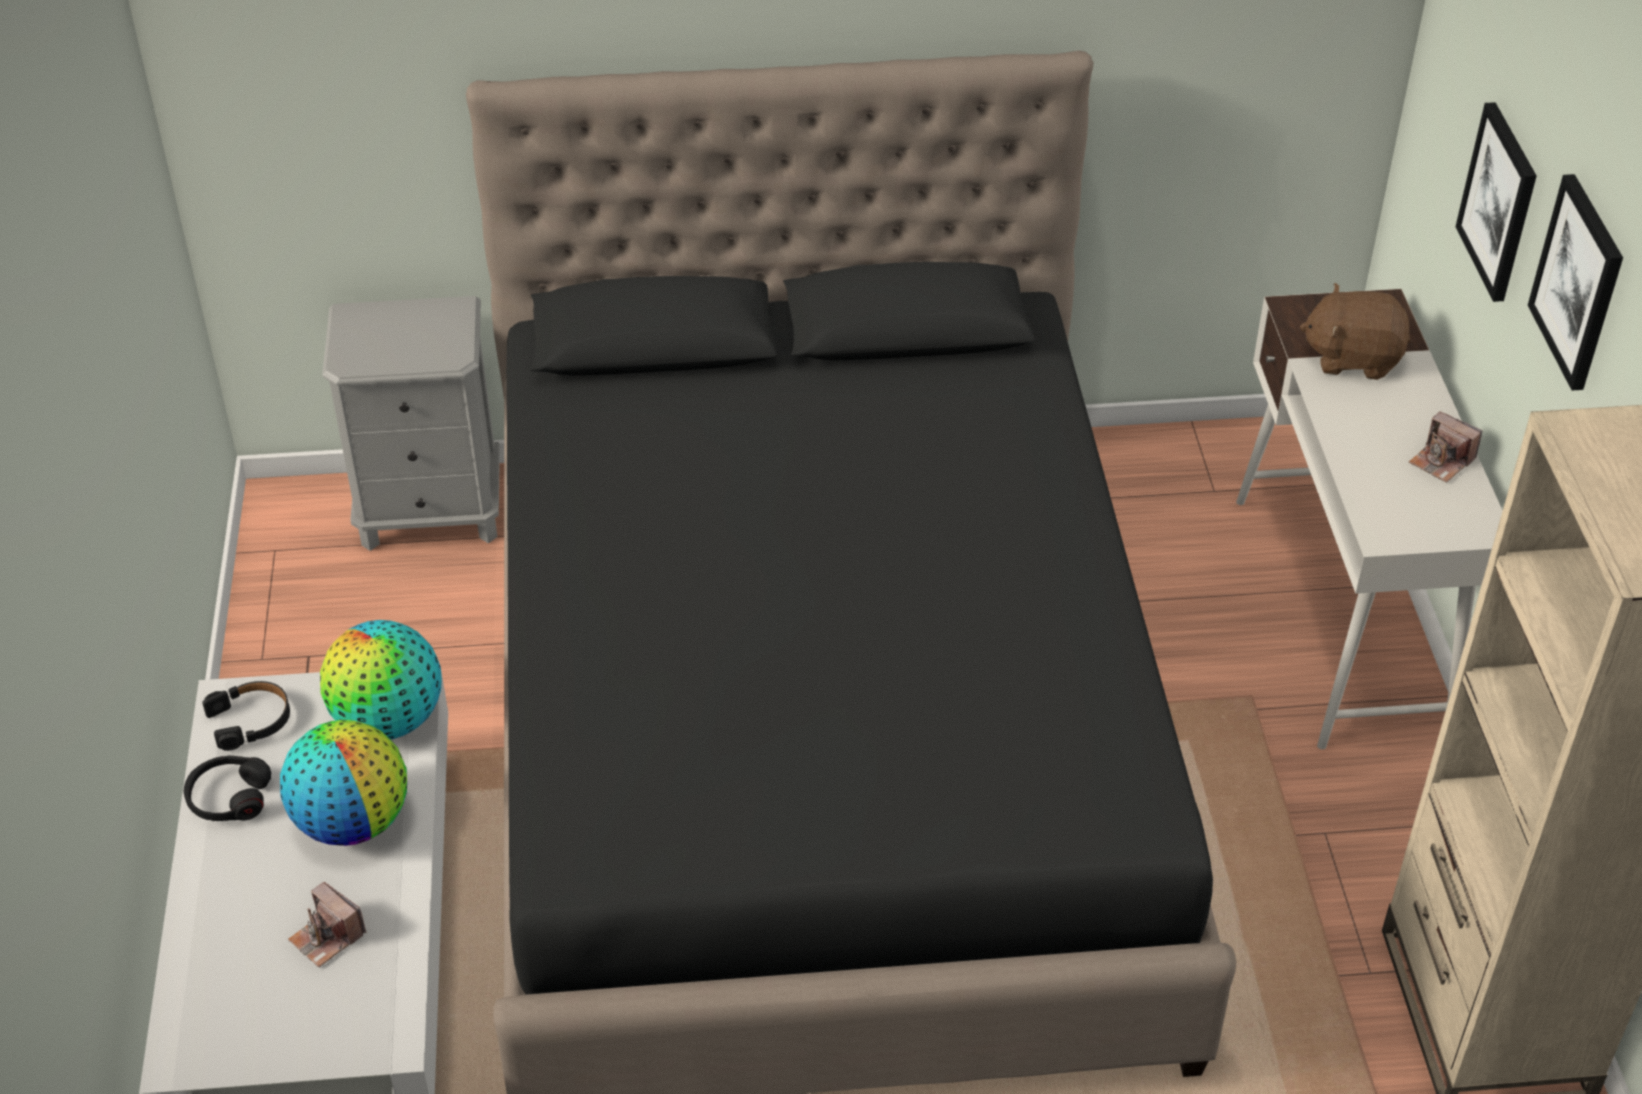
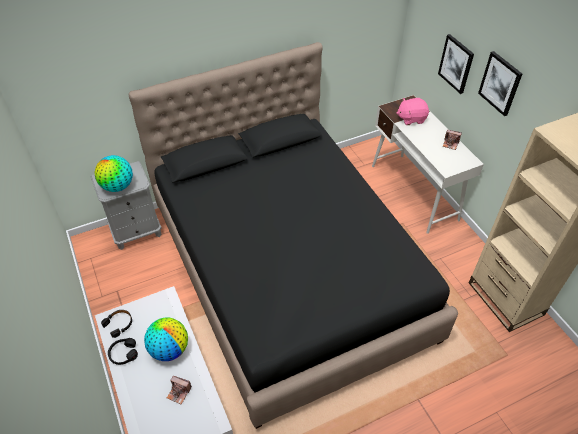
camera: 20 degrees left, 5 degrees up
globe [320,620,441,739] -> globe moved to [95,155,133,192]
brown plush toy [1300,283,1410,380] -> pink plush toy [397,98,429,125]

